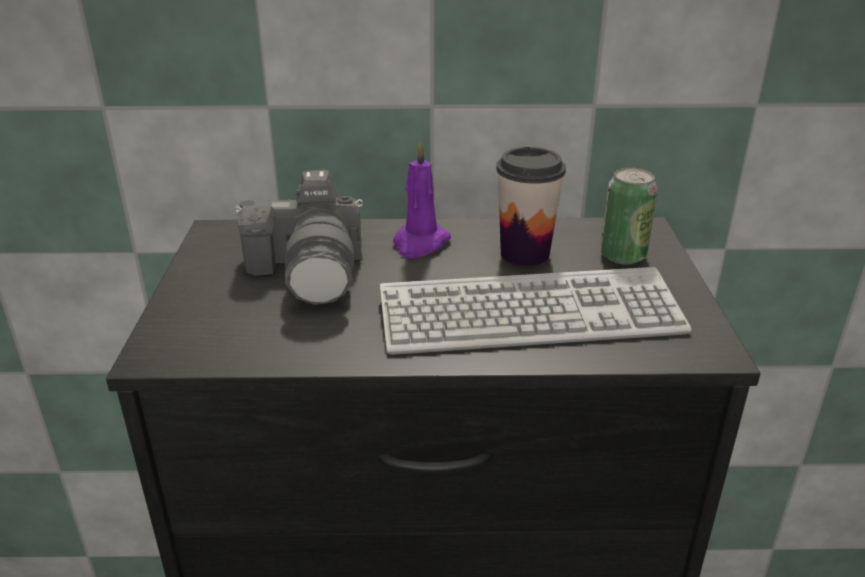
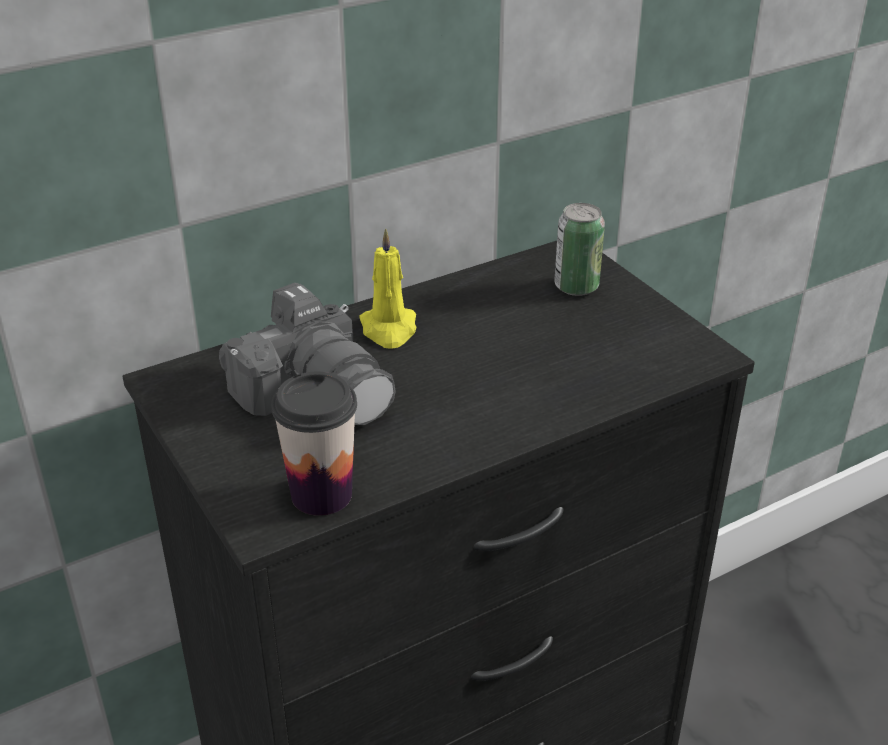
camera: 30 degrees left, 5 degrees up
keyboard [380,267,691,355] -> none
purple candle [393,141,451,258] -> yellow candle [359,228,416,349]
cup [496,147,566,266] -> cup moved to [271,372,357,516]

